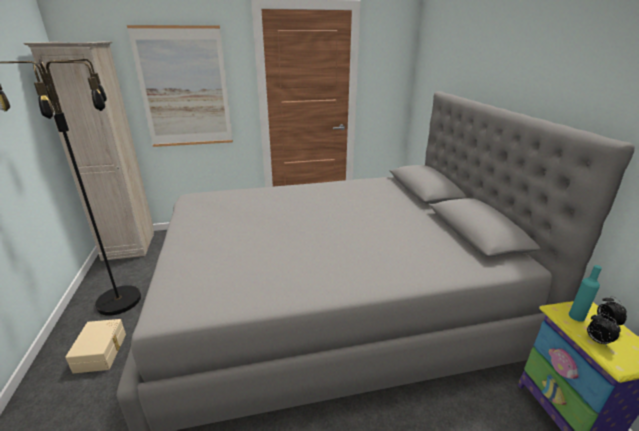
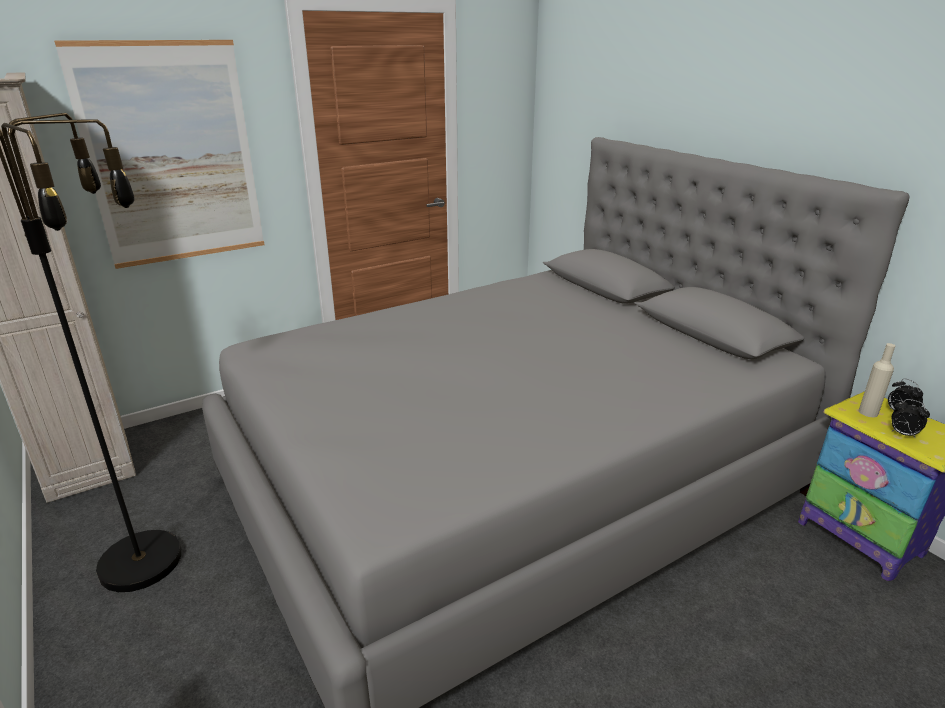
camera: 20 degrees left, 0 degrees up
beige storage box [65,319,126,373] -> none
turquoise bottle [569,265,602,322] -> beige bottle [859,343,895,417]

